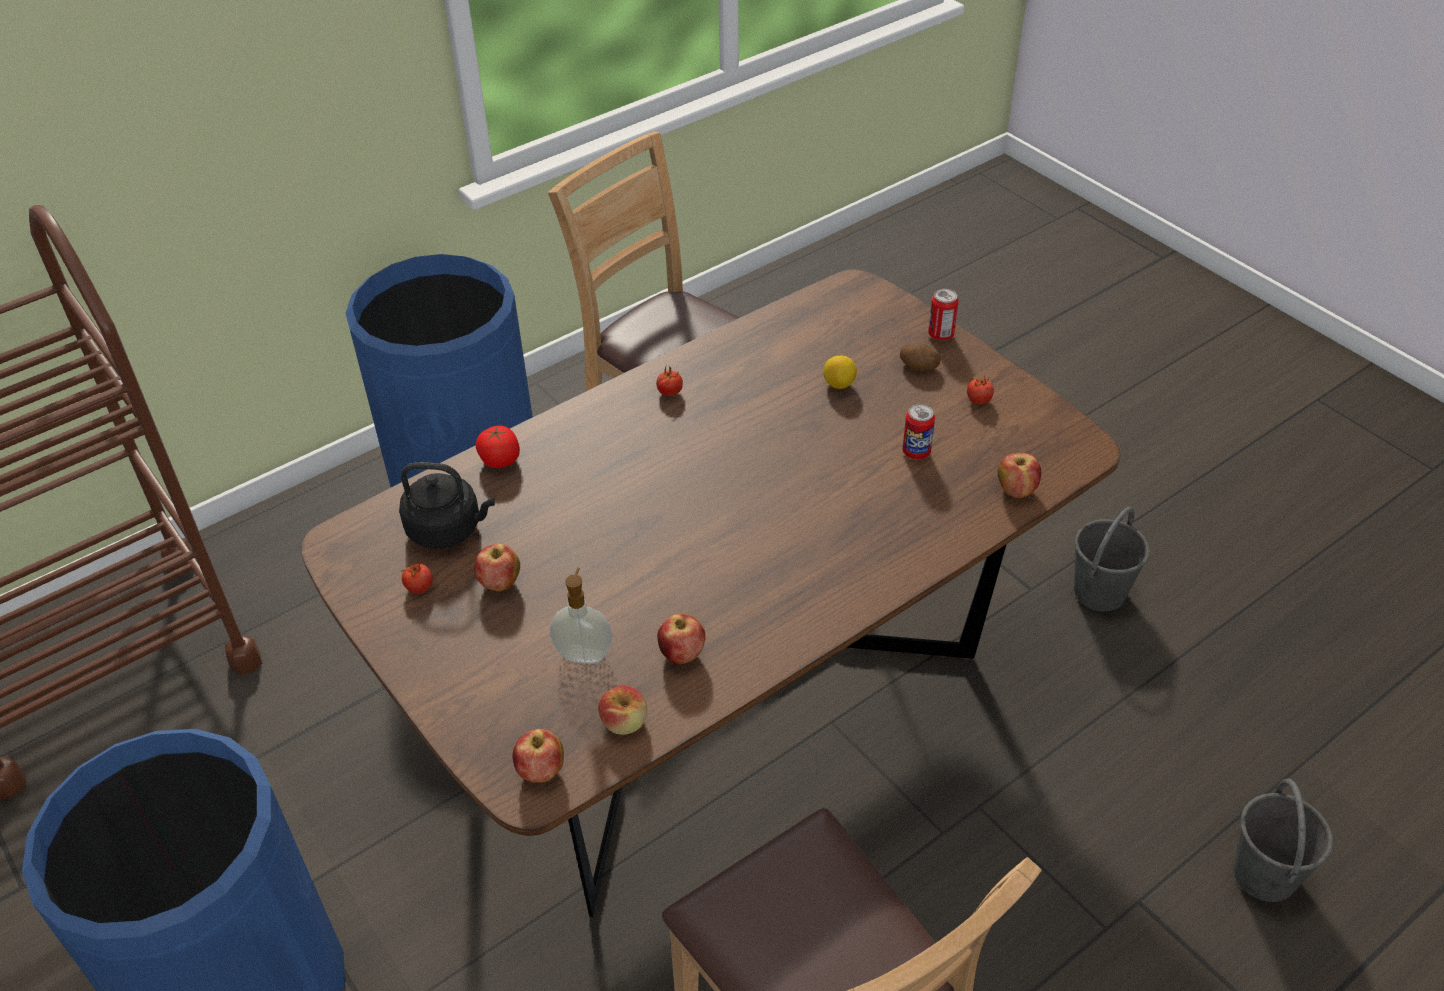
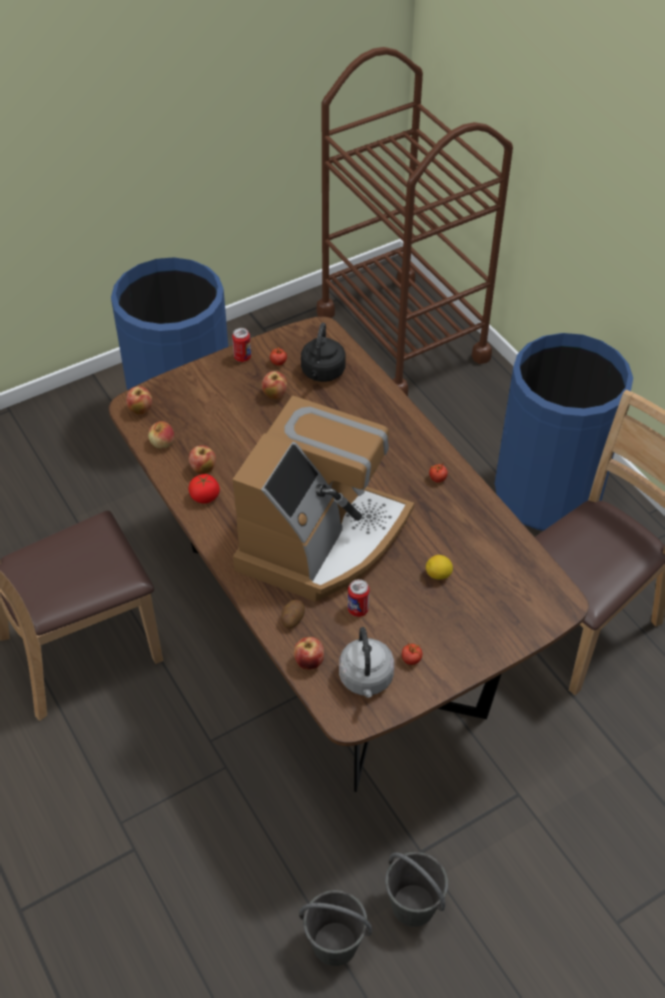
camera: 95 degrees right, 5 degrees up
tomato [475,426,520,468] -> tomato moved to [188,474,220,504]
soap dispenser [550,568,612,664] -> none
potato [900,343,941,371] -> potato moved to [281,600,305,629]
can [928,289,959,341] -> can moved to [232,328,251,362]
grey bucket [1233,779,1333,902] -> grey bucket moved to [299,890,372,966]
none -> coffee machine [232,396,414,602]
none -> grey kettle [339,627,394,698]

